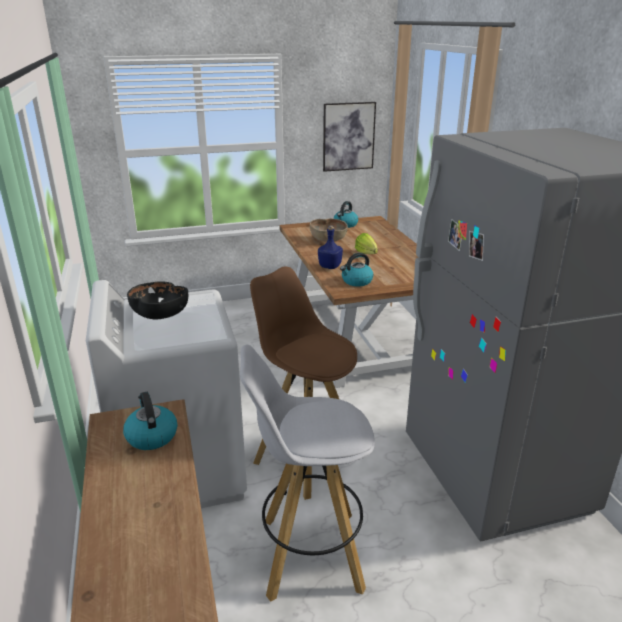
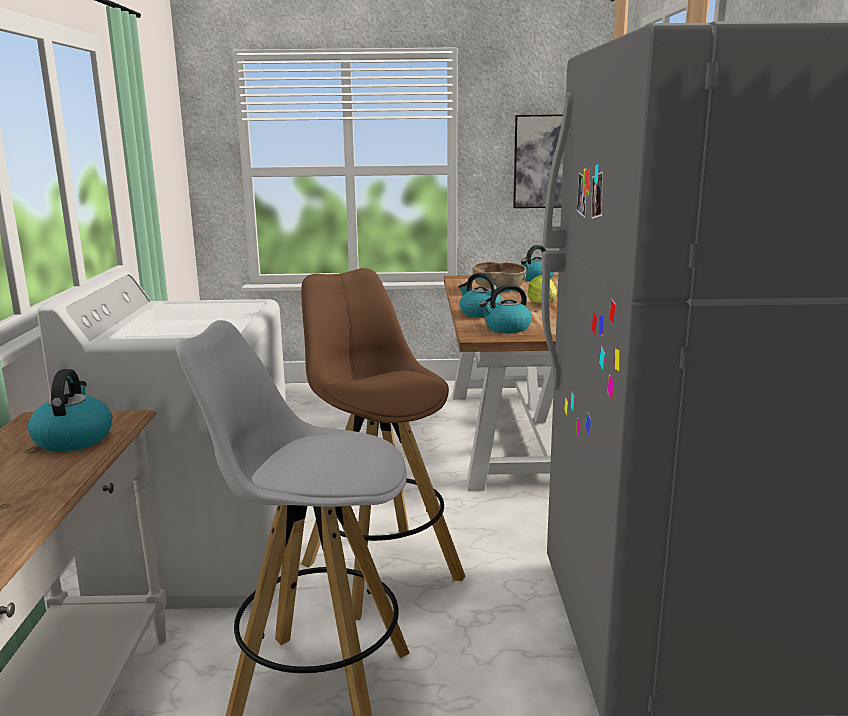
camera: 15 degrees right, 10 degrees down
black bowl [127,281,188,320] -> none
blue bottle [318,225,343,269] -> kettle [459,273,503,318]

